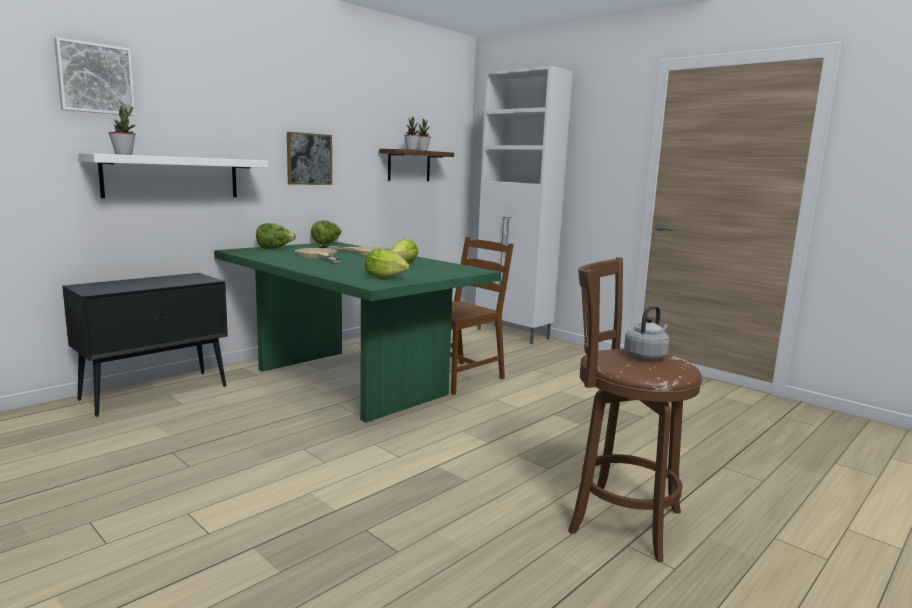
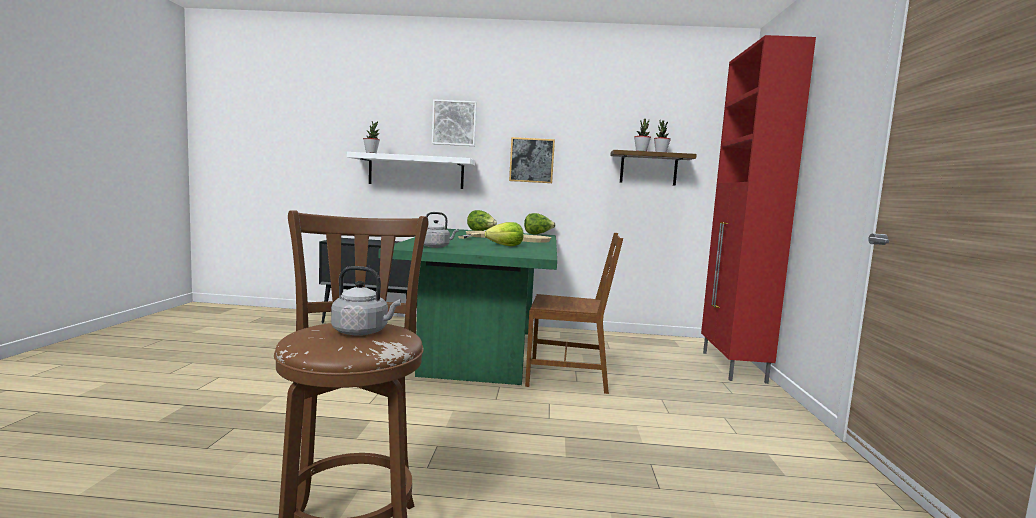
camera: 50 degrees right, 5 degrees down
picture [54,37,135,116] -> picture moved to [432,99,477,146]
lettuce [365,248,409,278] -> grey kettle [424,212,459,248]
white cabinet [475,66,573,344] -> red cabinet [701,35,816,384]

